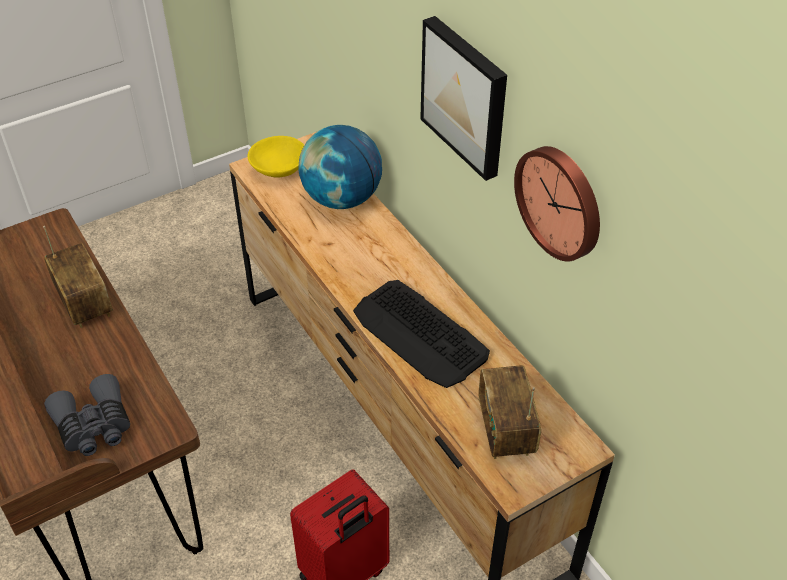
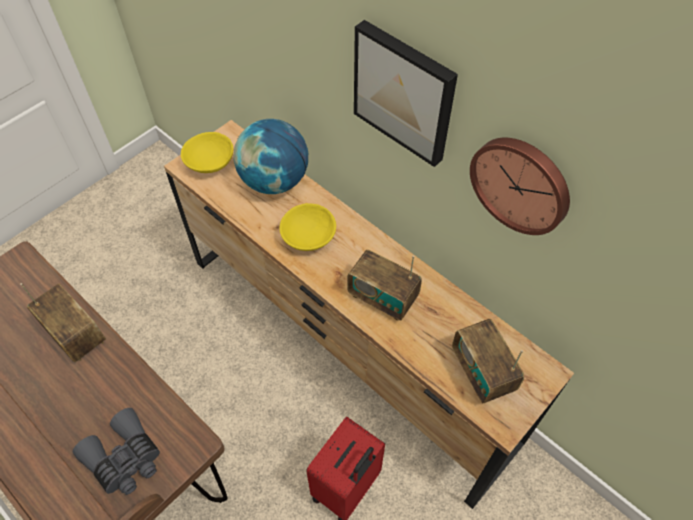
camera: 15 degrees left, 10 degrees up
keyboard [353,280,490,388] -> radio [347,250,422,321]
none -> yellow bowl [279,203,336,251]

